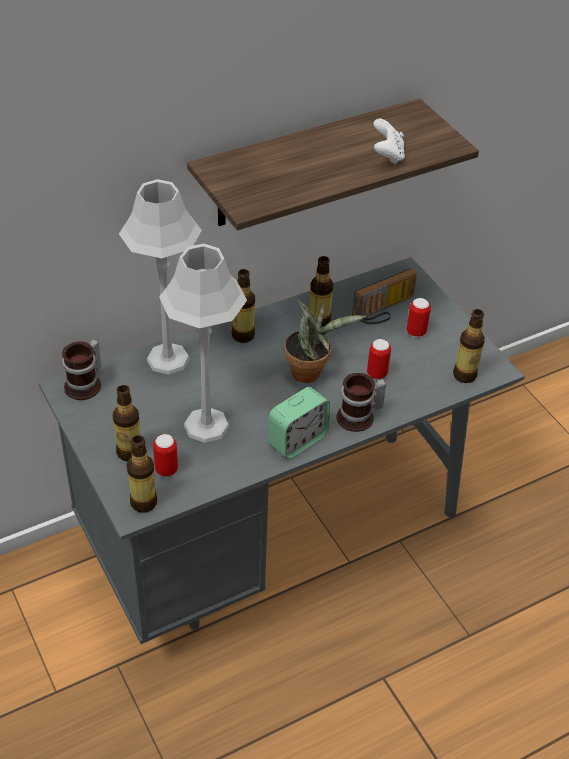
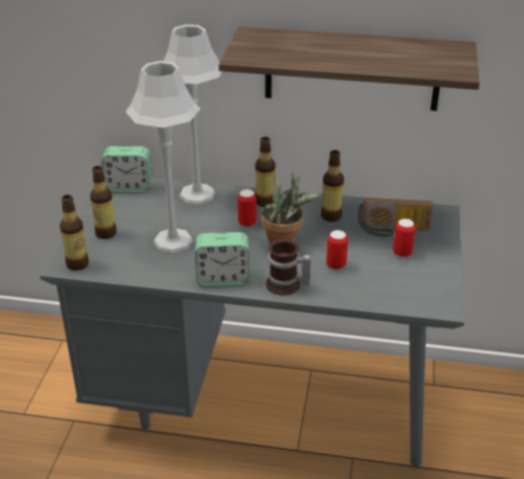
camera: 40 degrees right, 10 degrees down
mug [62,339,101,400] -> alarm clock [101,146,152,192]
can [153,434,178,477] -> can moved to [238,189,256,227]
white game controller [373,119,405,165] -> none
bottle [453,309,485,383] -> none

